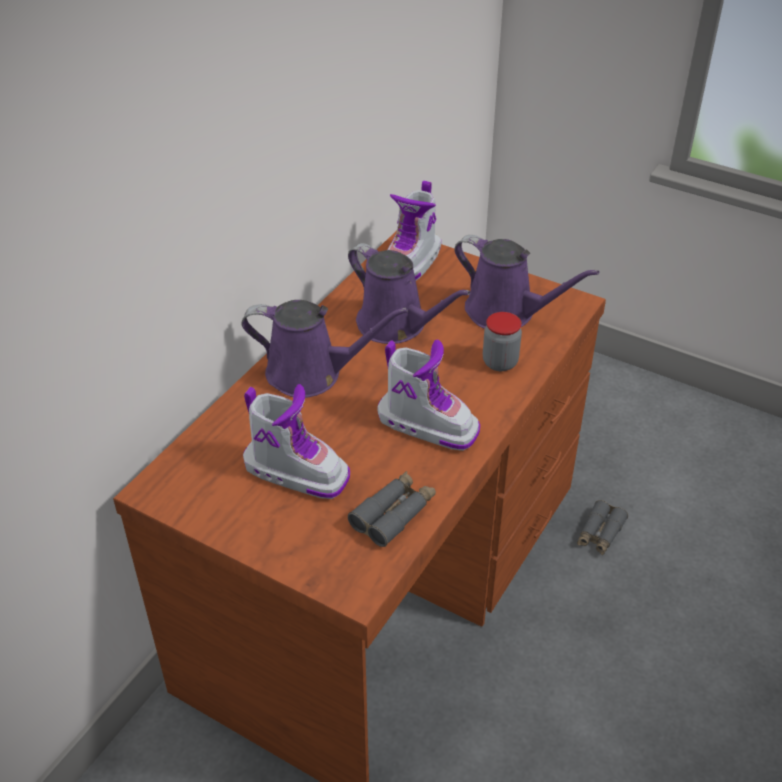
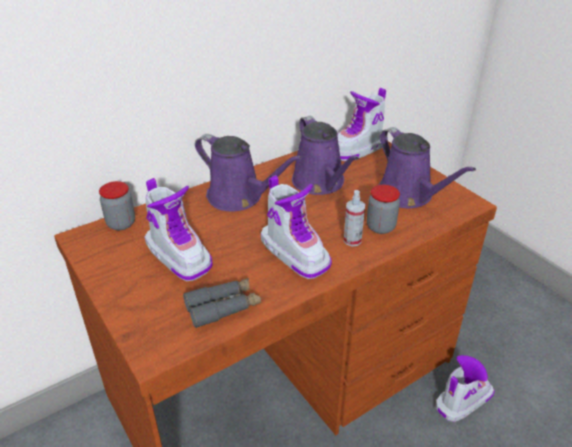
camera: 25 degrees right, 5 degrees down
grey binoculars [577,500,628,555] -> boot [435,355,495,422]
none -> jar [99,181,135,230]
none -> spray bottle [343,190,365,246]

